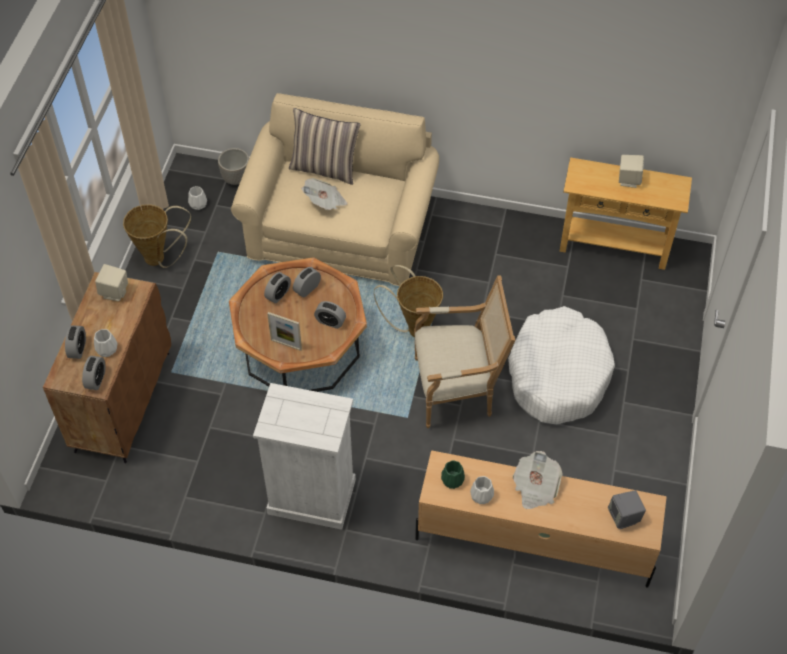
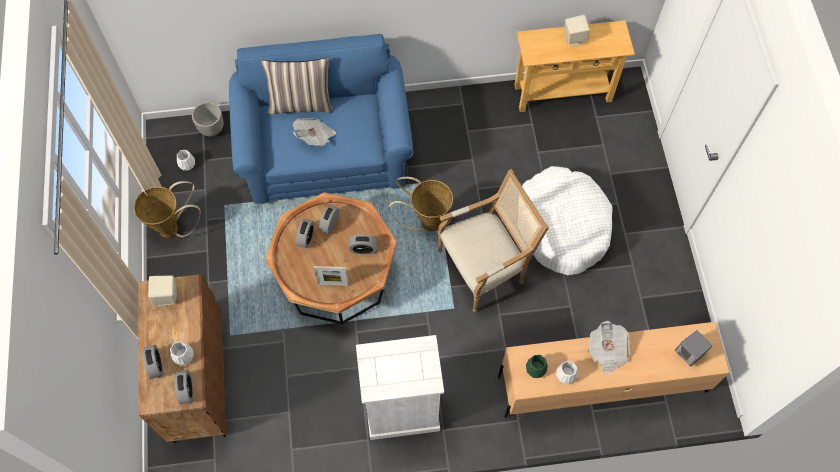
camera: 20 degrees left, 10 degrees up
beige sofa [231,93,439,286] -> blue sofa [229,34,414,204]

